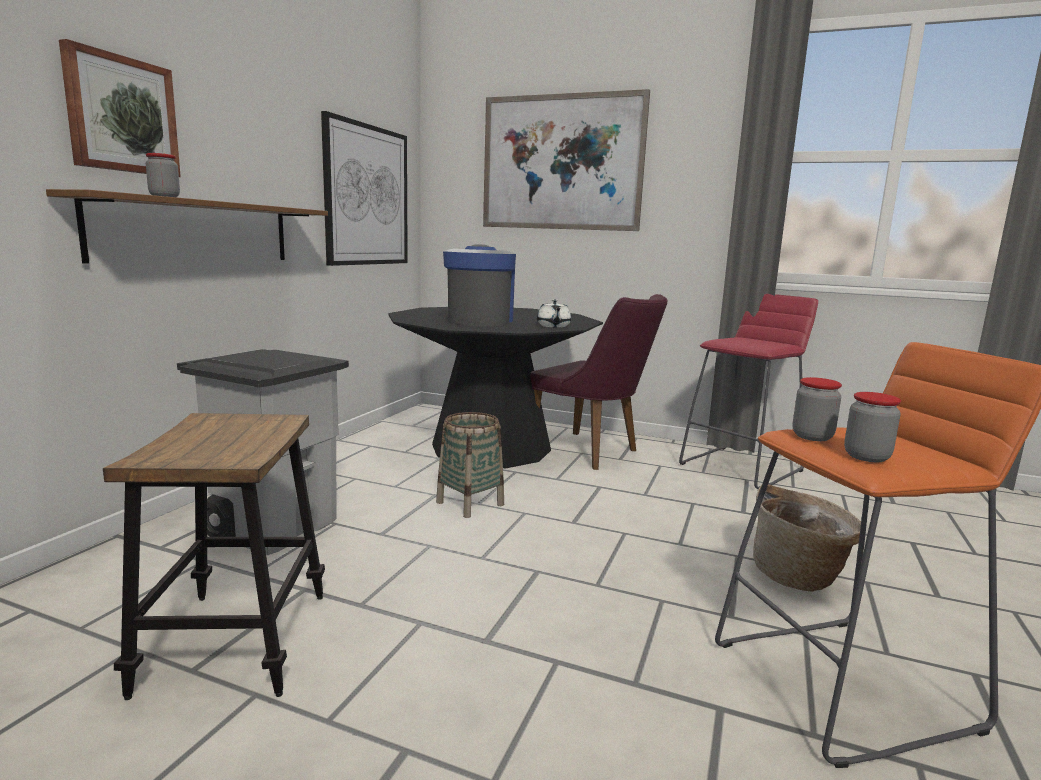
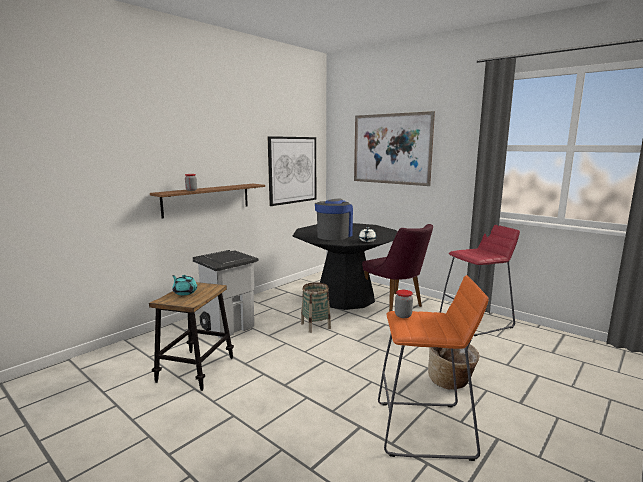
camera: 20 degrees right, 0 degrees up
picture [59,39,181,177] -> none
jar [844,392,901,462] -> none
none -> turquoise teapot [172,275,197,295]

